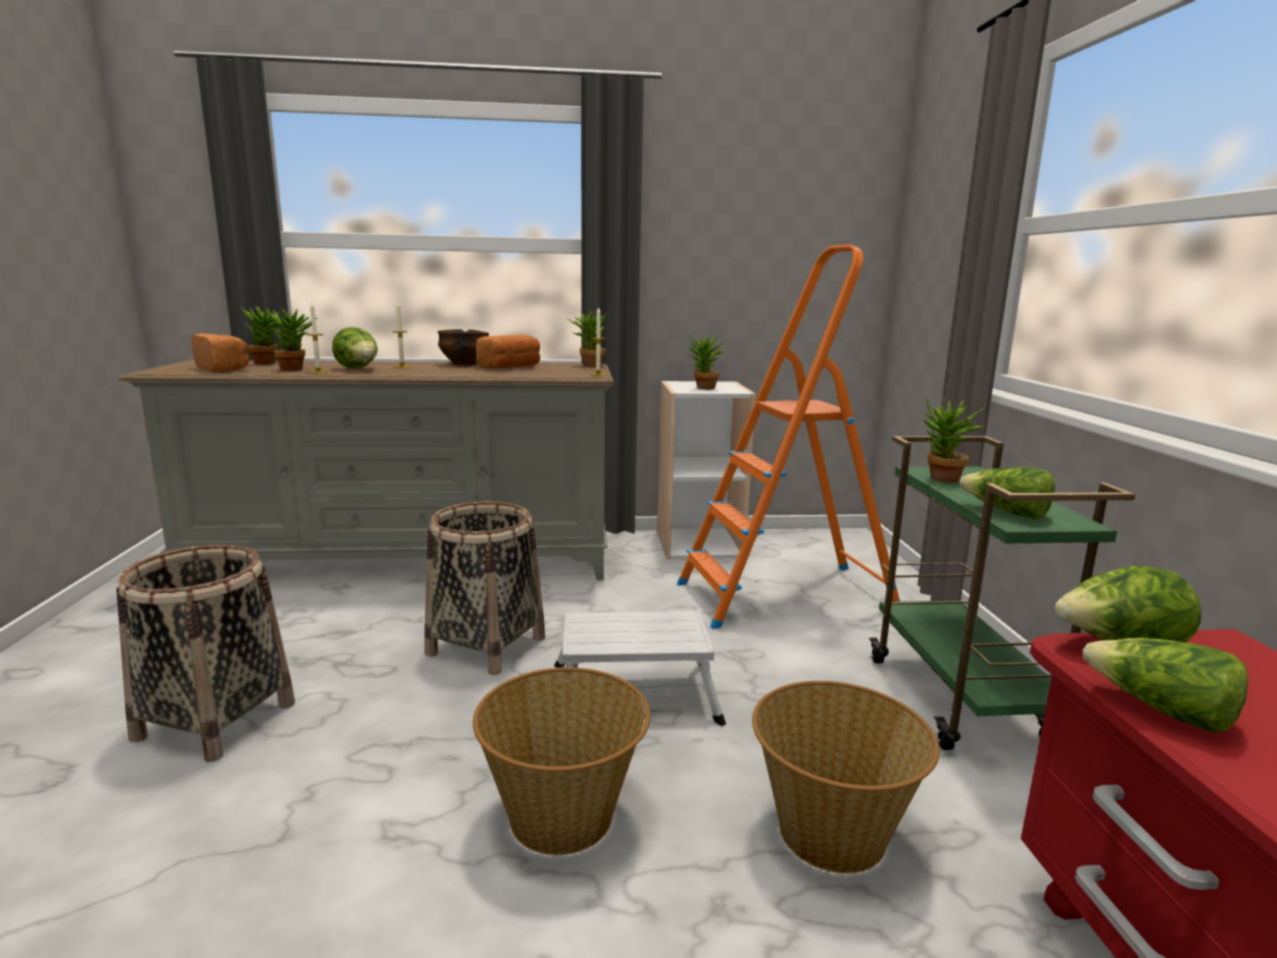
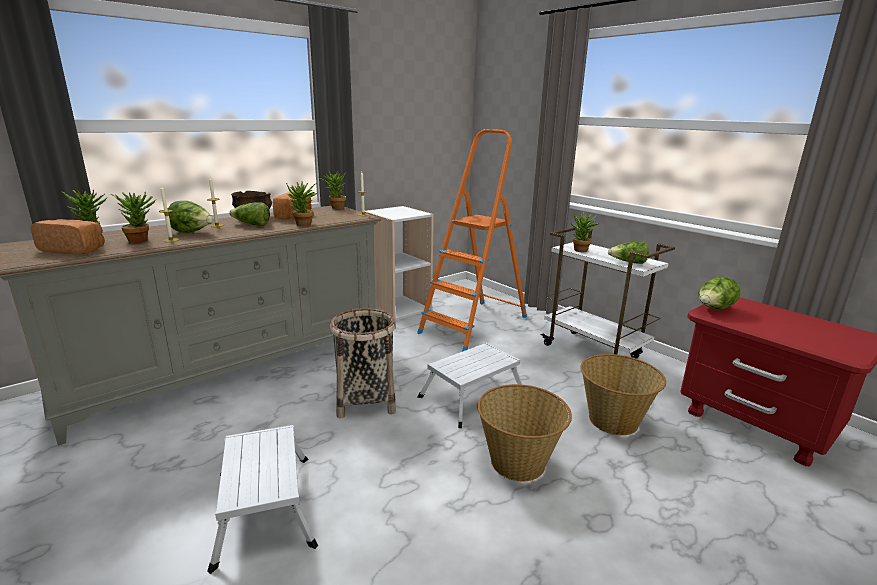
camera: 35 degrees left, 5 degrees up
basket [116,545,295,762] -> white step ladder [207,425,318,574]
potted plant [689,334,728,390] -> potted plant moved to [286,181,317,226]
green cart [869,436,1135,750] -> white cart [540,227,675,359]
lettuce [1083,638,1249,733] -> lettuce moved to [229,202,270,226]

